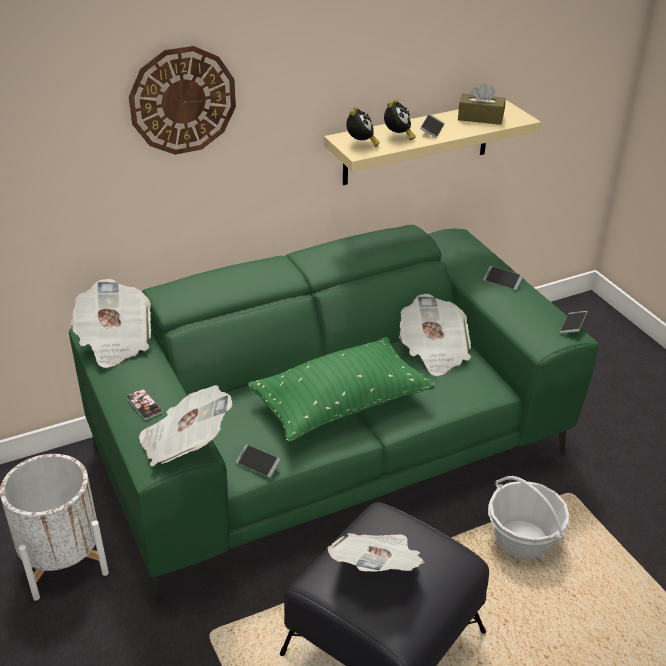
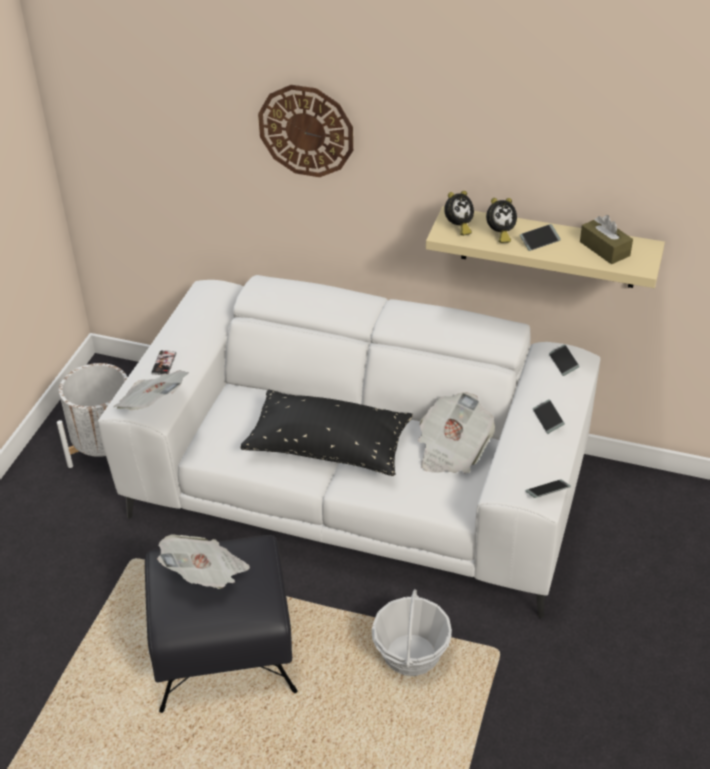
camera: 45 degrees right, 5 degrees up
green sofa [69,225,599,603] -> white sofa [98,275,600,619]
newspaper [70,279,151,368] -> none
phone [236,444,281,477] -> phone moved to [549,344,580,376]
green pillow [248,337,435,442] -> black pillow [240,390,413,476]

